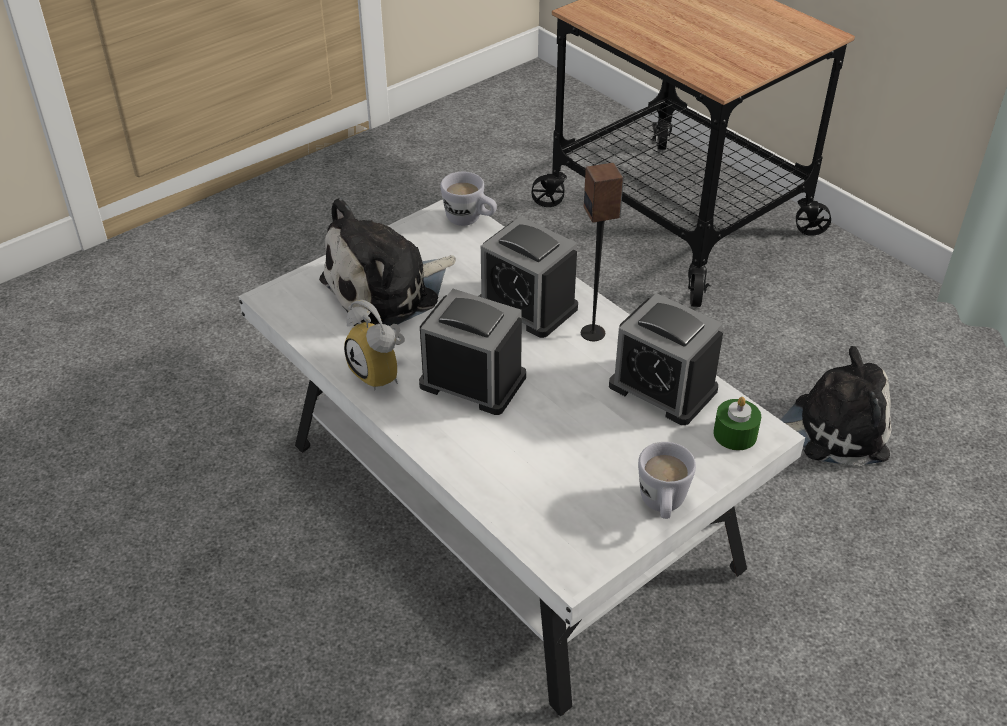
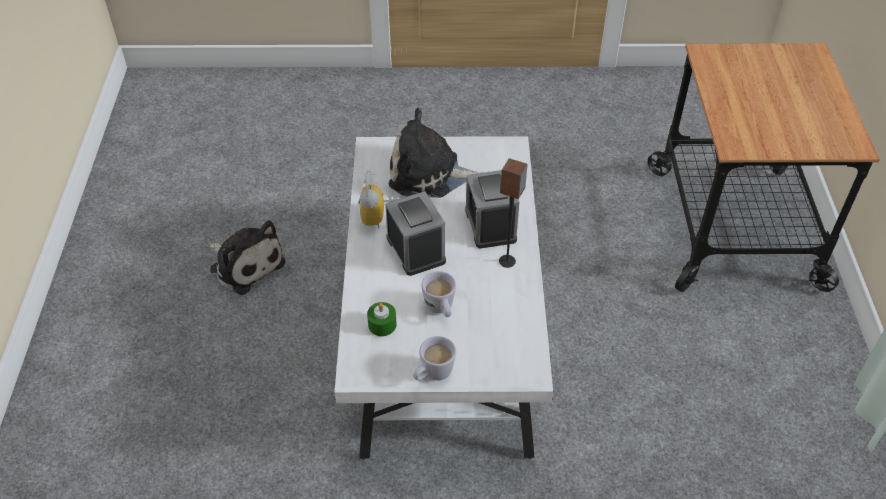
camera: 40 degrees right, 5 degrees up
white mug [440,172,497,226] -> white mug moved to [422,271,456,317]
alarm clock [609,293,723,425] -> none
green candle [713,397,761,450] -> green candle moved to [367,302,397,336]
plush toy [780,346,891,467] -> plush toy moved to [209,220,286,295]

